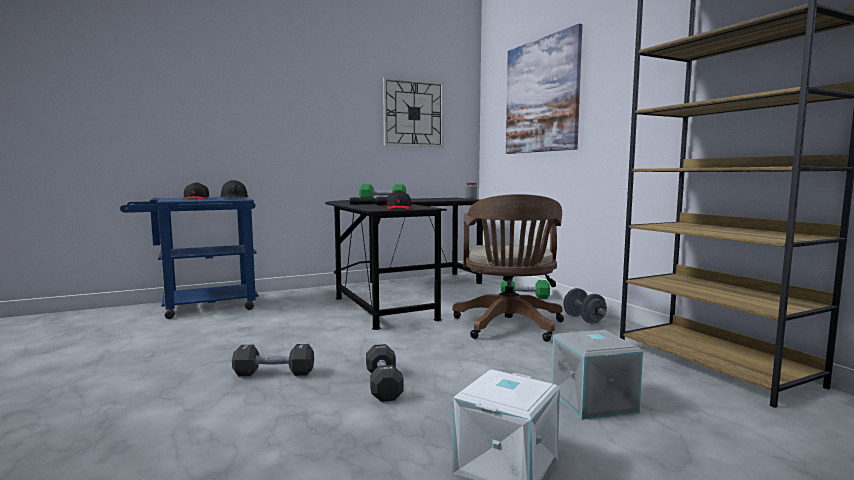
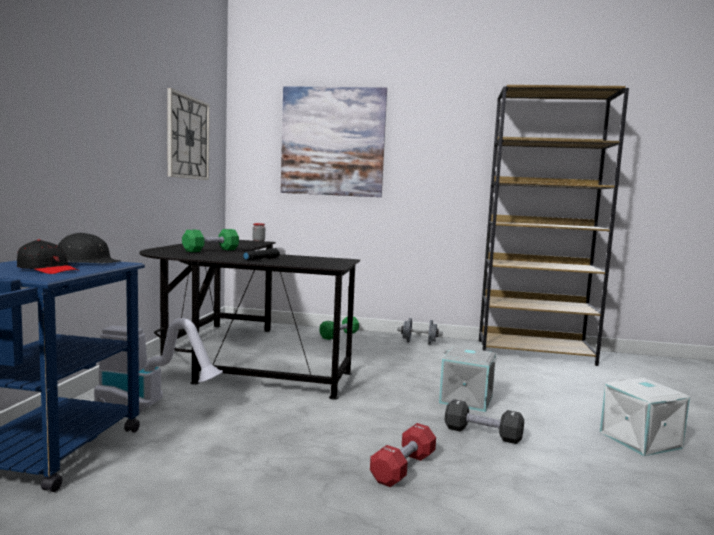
camera: 55 degrees left, 0 degrees up
black dumbbell [232,344,314,376] -> red dumbbell [370,423,436,487]
black cap [387,190,411,209] -> none
brown office chair [452,194,564,342] -> none
grey storage box [551,330,643,420] -> grey storage box moved to [439,346,496,412]
none -> vacuum cleaner [94,318,223,412]

